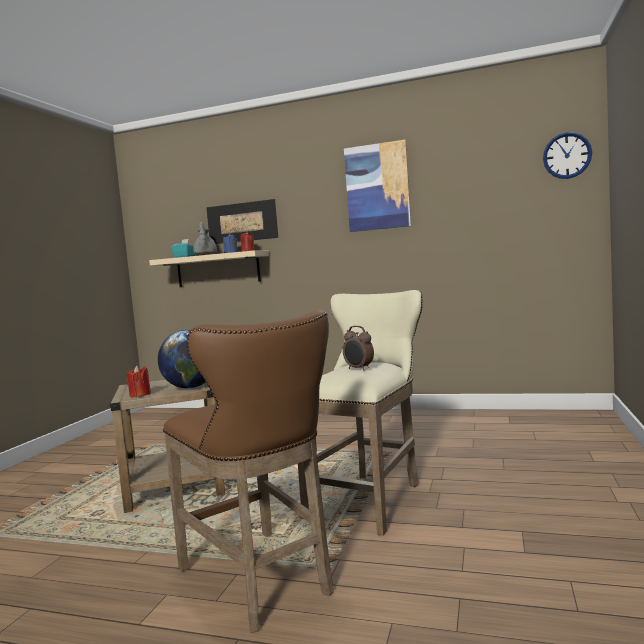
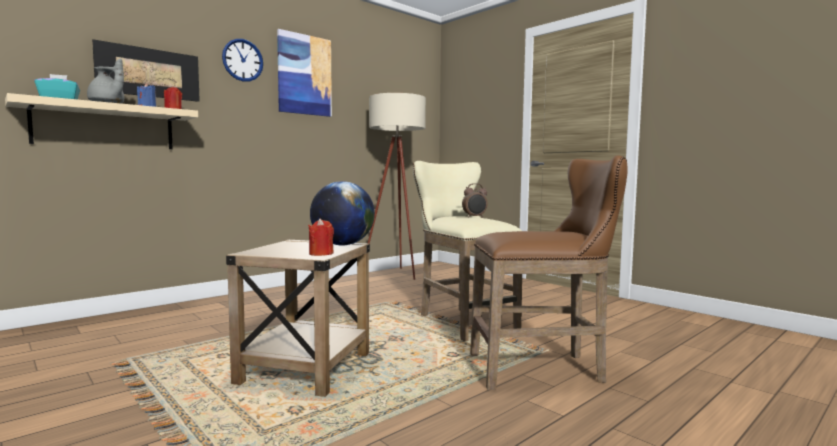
camera: 60 degrees left, 0 degrees up
wall clock [543,132,592,179] -> wall clock moved to [222,39,263,82]
none -> beige floor lamp [368,93,426,280]

